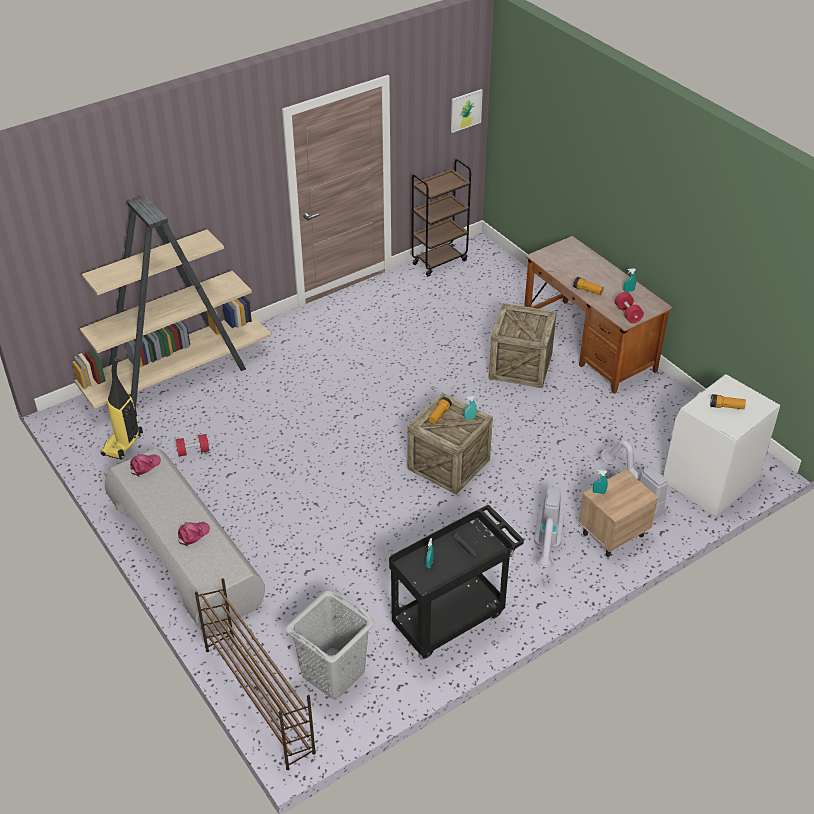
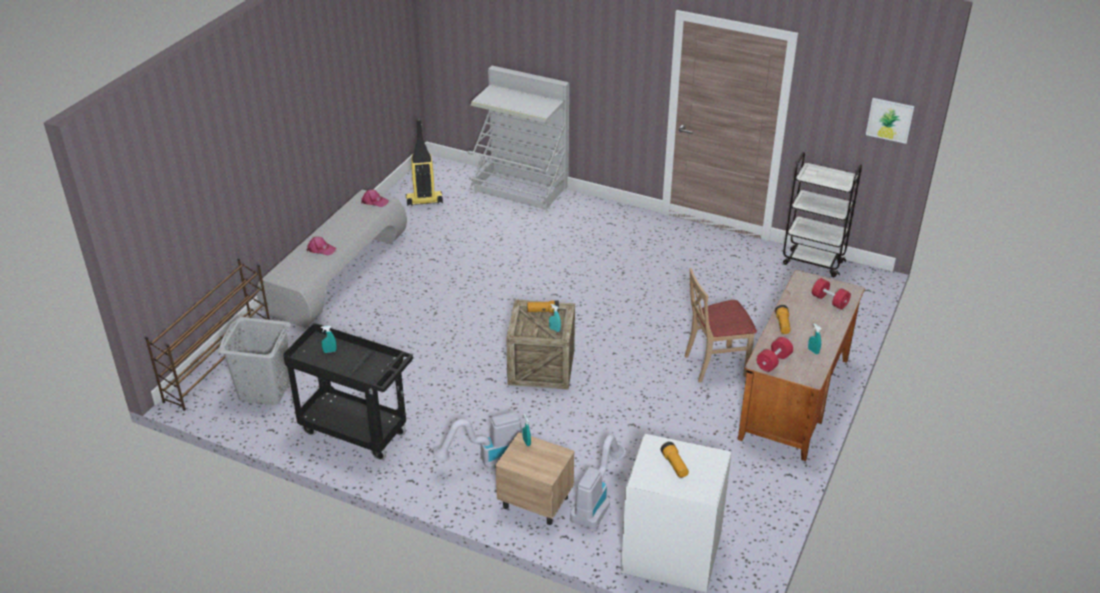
camera: 60 degrees right, 5 degrees down
beige bookcase [72,196,271,410] -> white shoe rack [468,66,569,213]
red dumbbell [176,434,209,457] -> red dumbbell moved to [812,278,851,309]
brown cart [412,159,471,276] -> white cart [783,152,862,277]
crate [488,303,557,388] -> beige chair [685,268,757,383]

